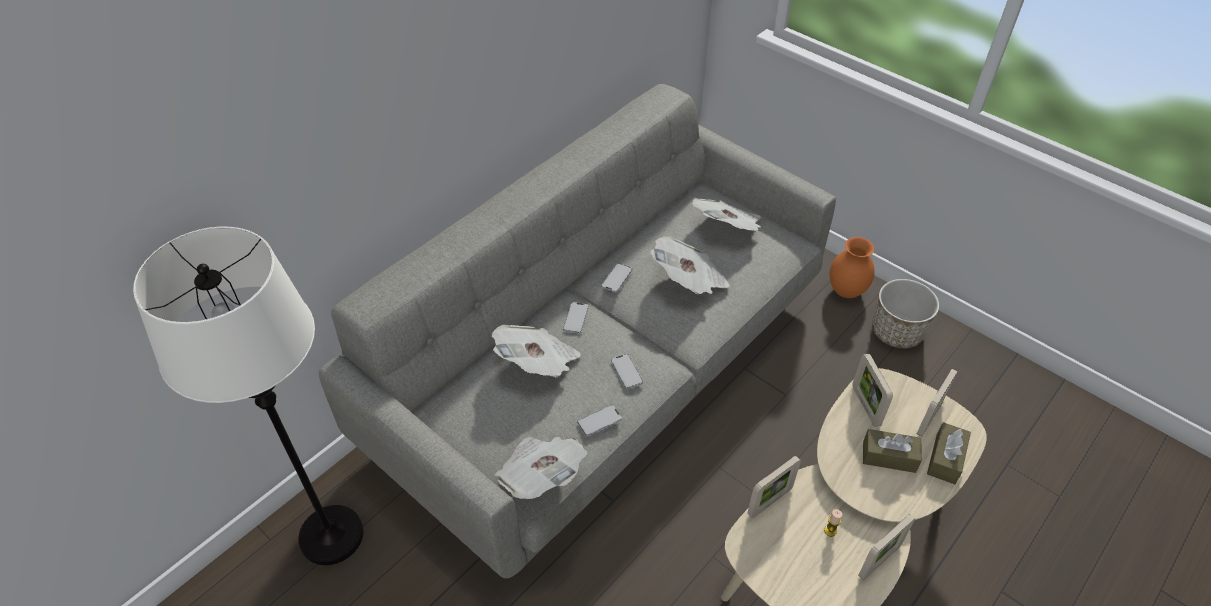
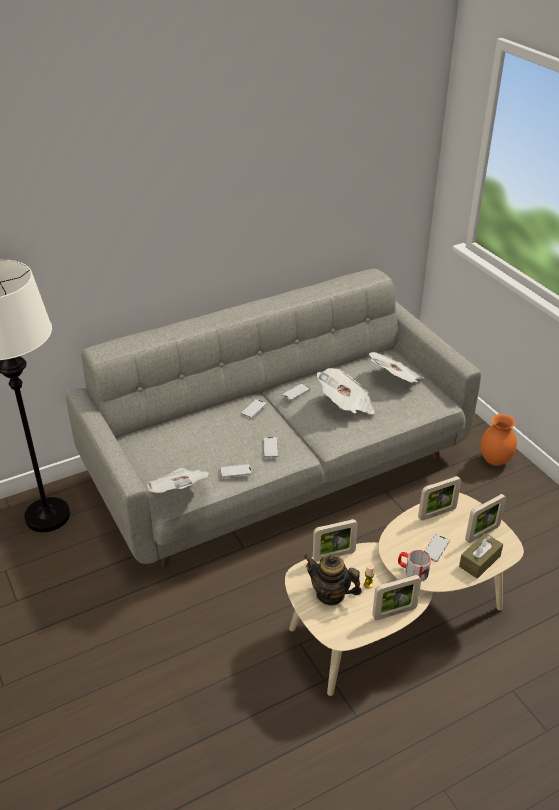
camera: 20 degrees right, 10 degrees down
newspaper [492,325,581,377] -> none
picture frame [853,354,893,427] -> picture frame turned 120 degrees counterclockwise [418,476,461,521]
brown tissue box [863,429,922,473] -> phone [425,534,450,562]
planter [872,279,939,348] -> none
none -> teapot [304,554,362,606]
none -> mug [398,550,431,582]

